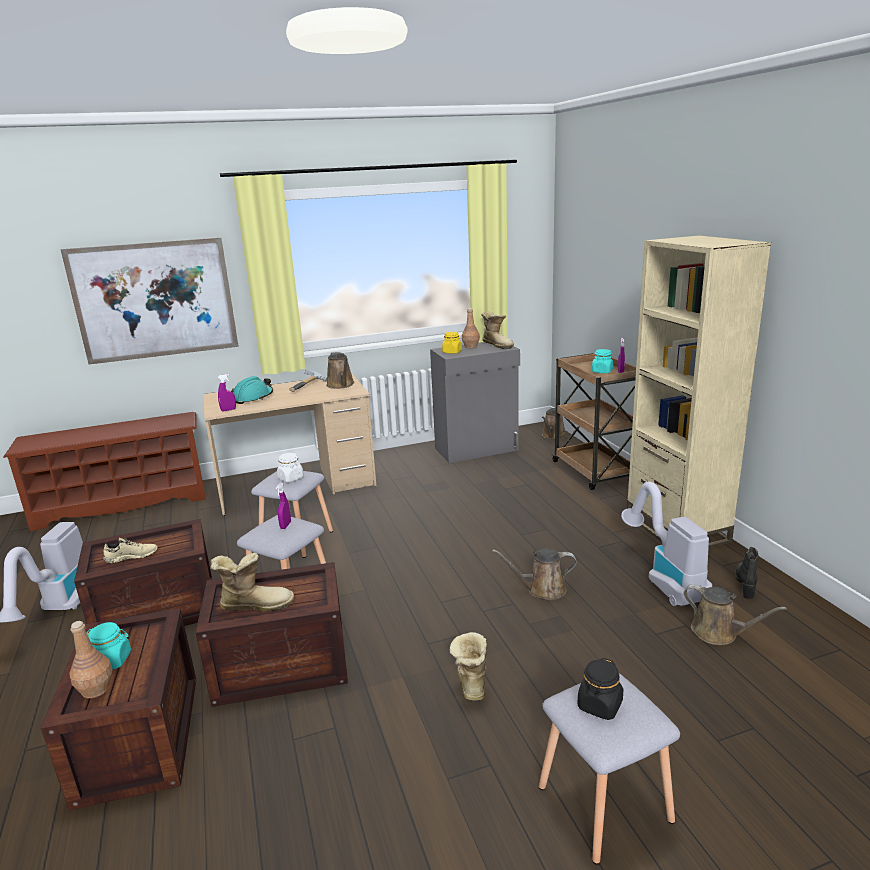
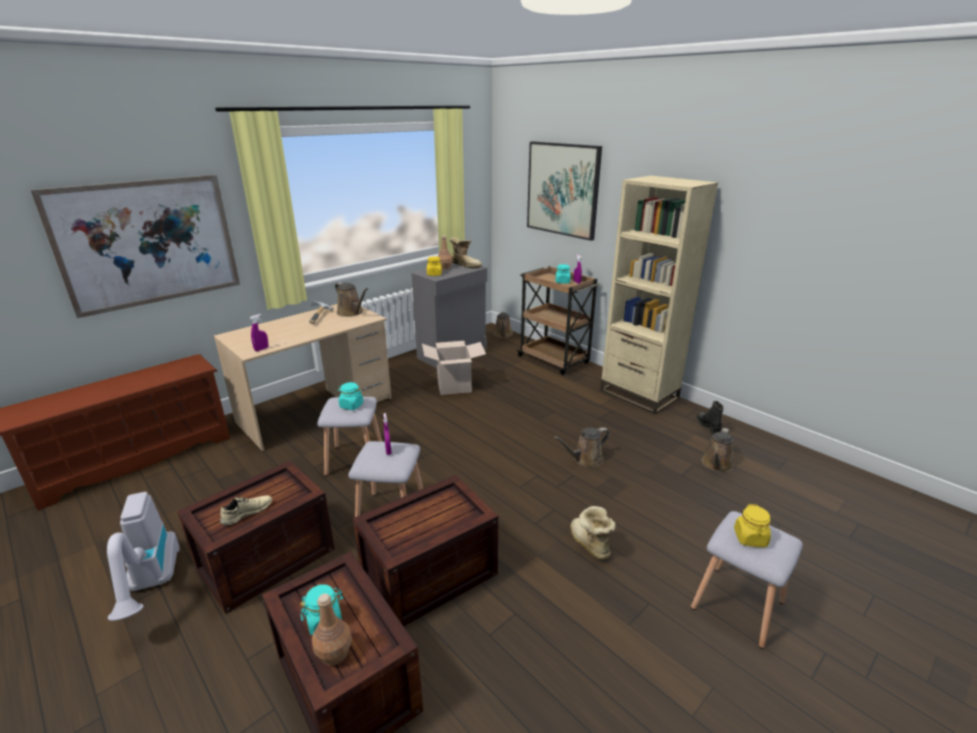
camera: 25 degrees left, 5 degrees up
boot [210,553,294,611] -> none
turquoise hard hat [231,376,273,404] -> none
white jar [277,453,304,482] -> turquoise jar [338,382,364,410]
black jar [577,658,623,720] -> yellow jar [734,504,771,547]
vacuum cleaner [621,482,712,606] -> none
brown watering can [683,584,787,645] -> brown watering can turned 105 degrees clockwise [702,428,734,472]
none -> cardboard box [422,341,486,395]
none -> picture [527,141,602,241]

